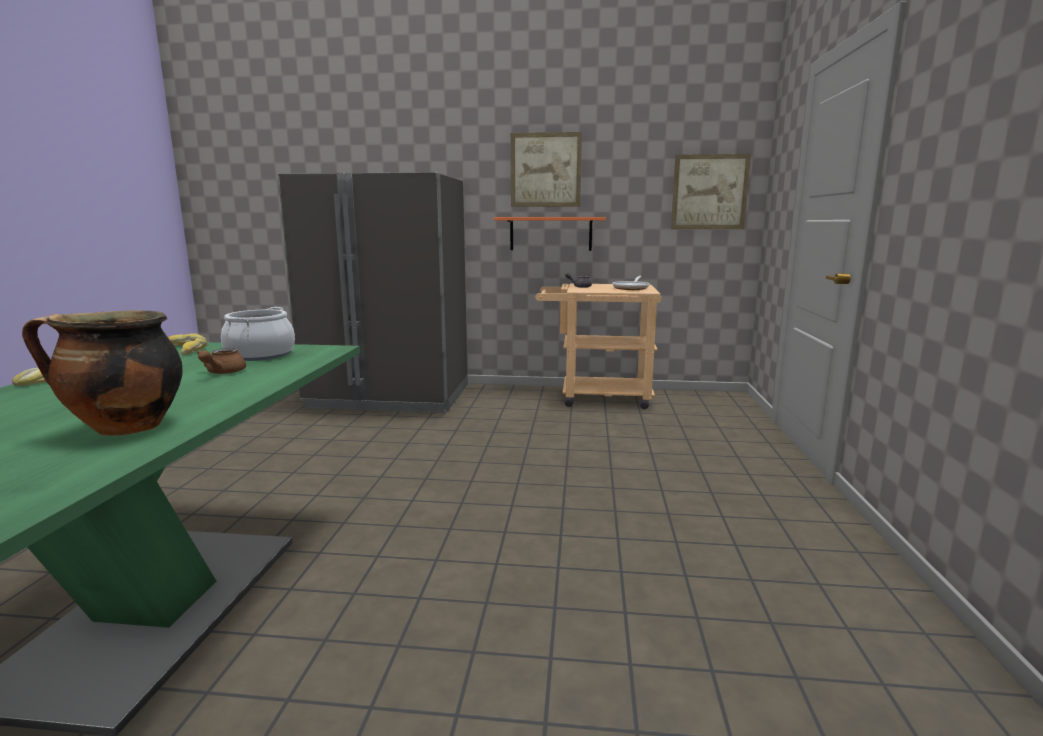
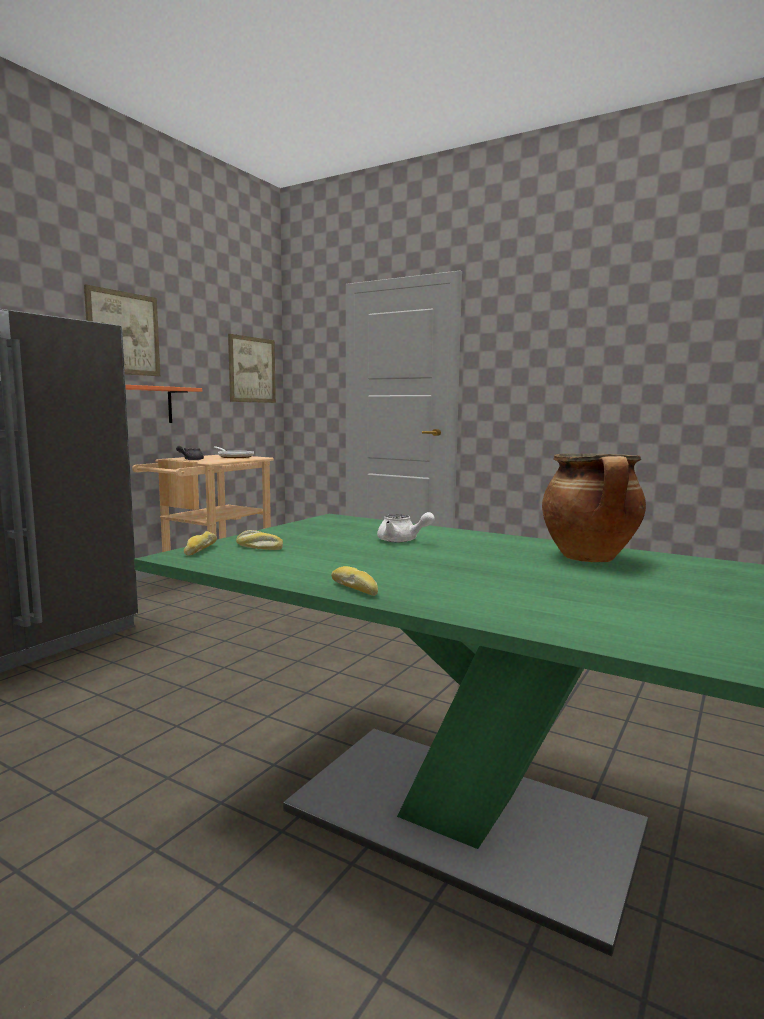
camera: 65 degrees left, 5 degrees down
brown teapot [197,348,246,374] -> white teapot [377,512,435,542]
cooking pot [221,307,295,361] -> none

